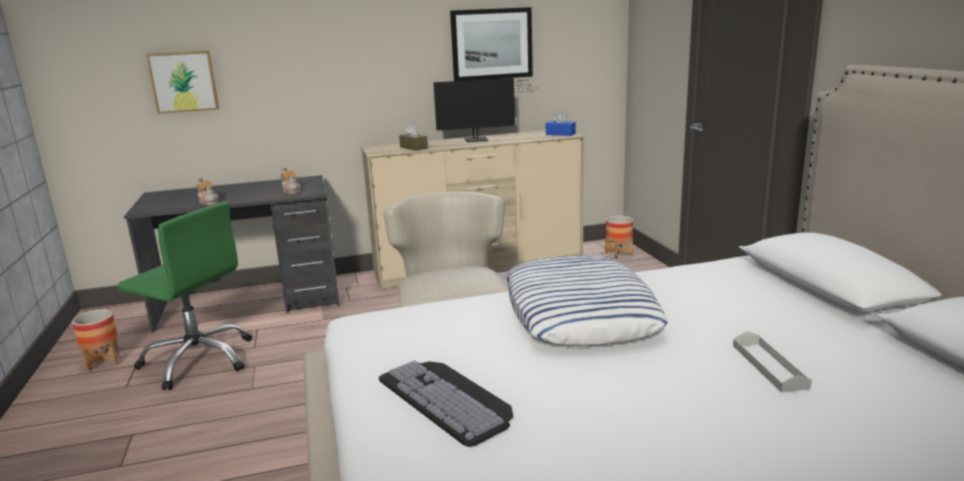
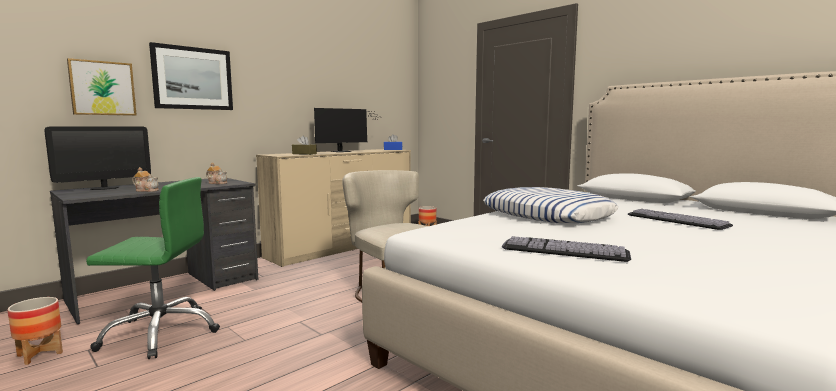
camera: 30 degrees left, 10 degrees down
picture [450,7,533,81] -> picture moved to [149,42,233,110]
grey tray [733,331,812,392] -> keyboard [628,209,733,230]
none -> monitor [44,126,151,190]

